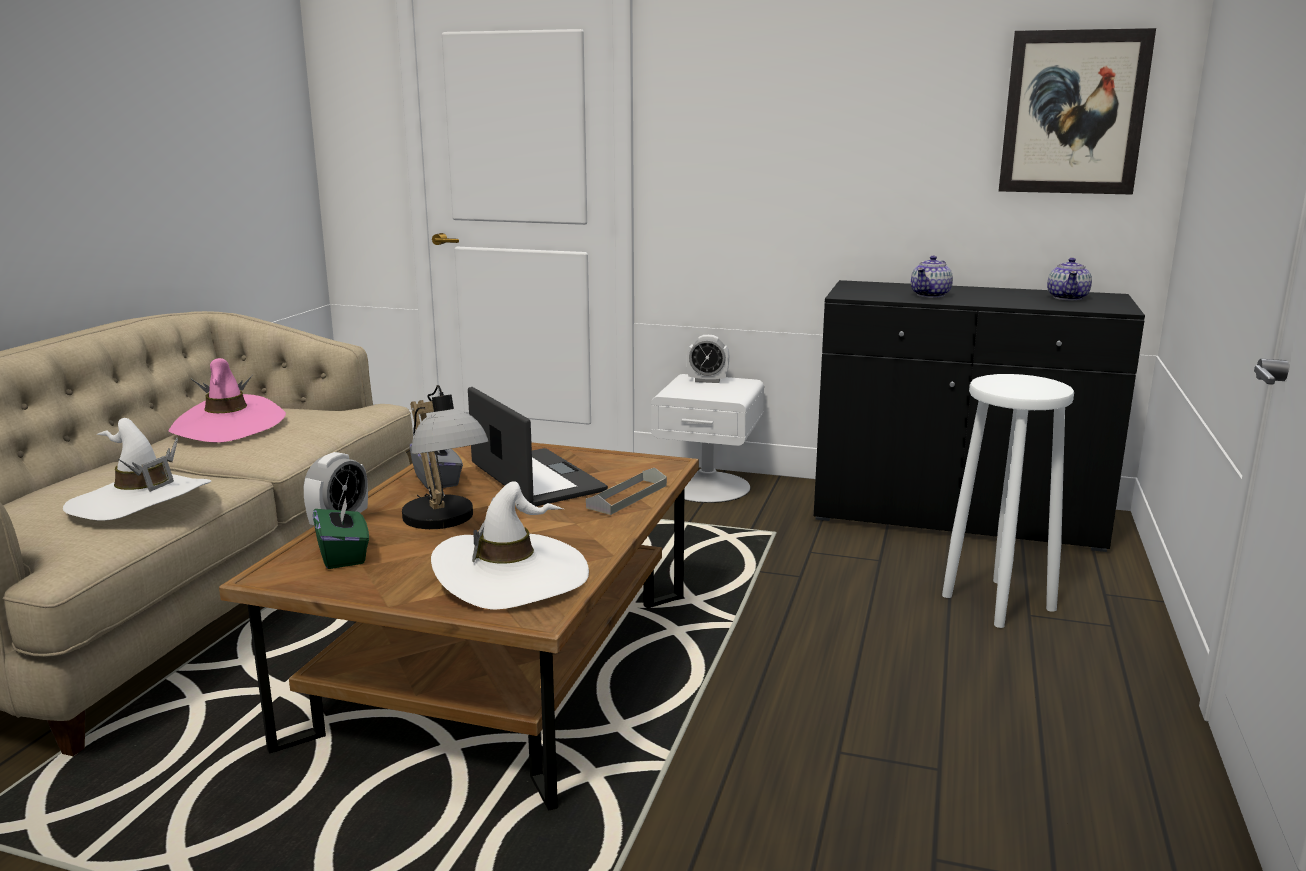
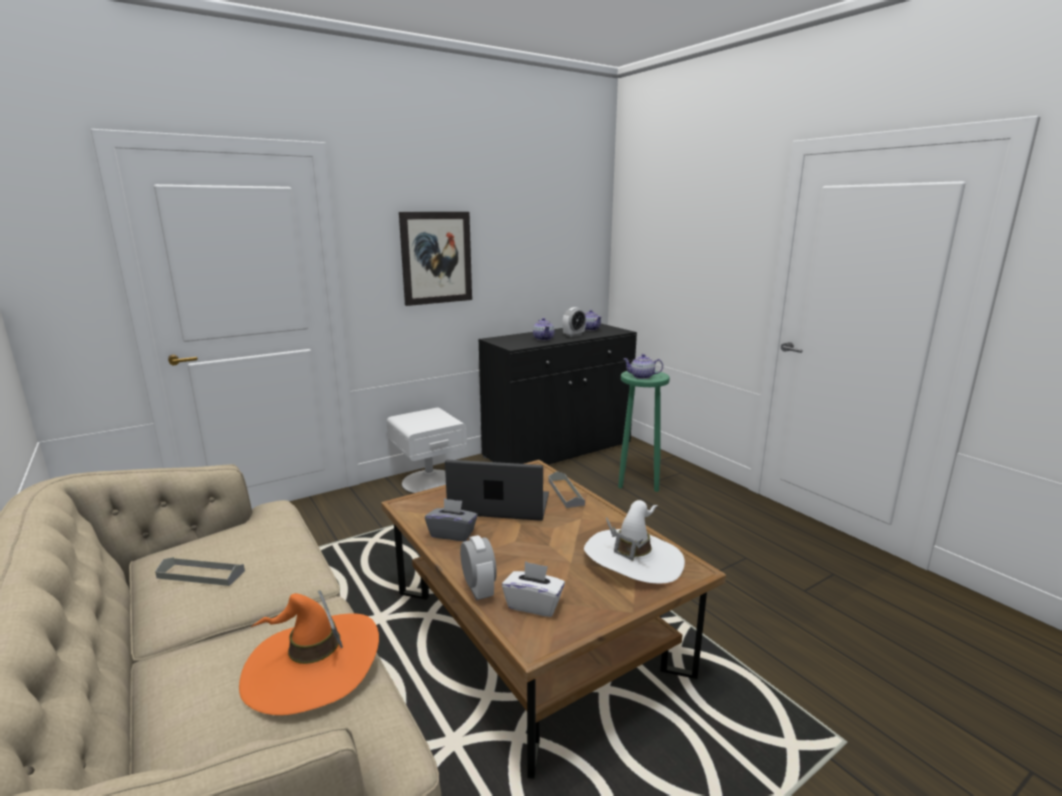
camera: 50 degrees left, 0 degrees up
white hat [63,418,211,521] -> orange hat [239,590,379,715]
pink hat [169,358,286,443] -> grey tray [155,557,245,586]
green tissue box [313,497,369,569] -> white tissue box [502,561,565,617]
table lamp [402,385,488,529] -> none
alarm clock [686,335,729,383] -> alarm clock moved to [562,307,586,337]
white stool [942,374,1074,628] -> green stool [618,371,670,492]
picture [999,28,1156,195] -> picture moved to [399,212,472,306]
none -> teapot [623,354,663,379]

